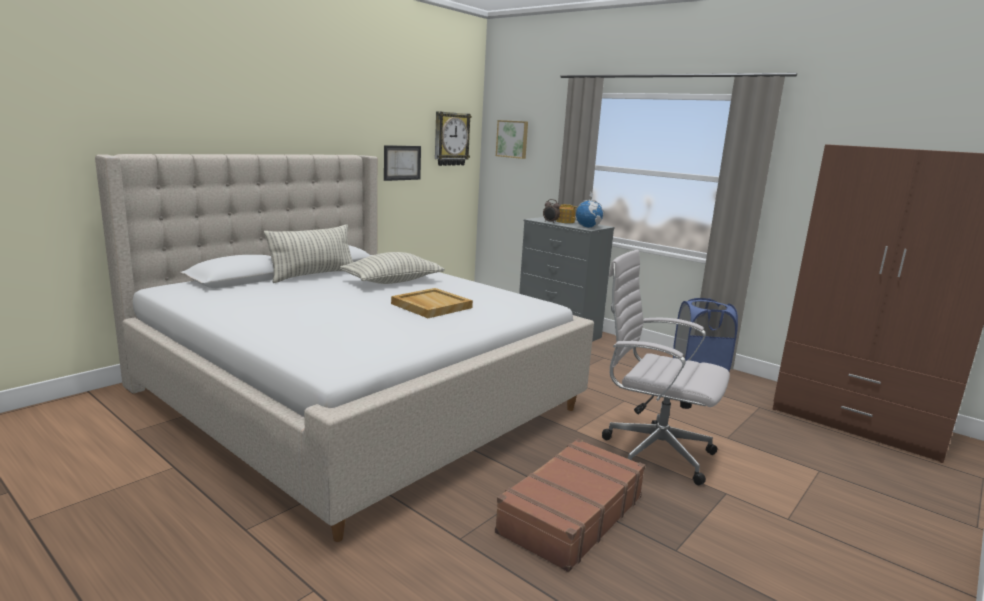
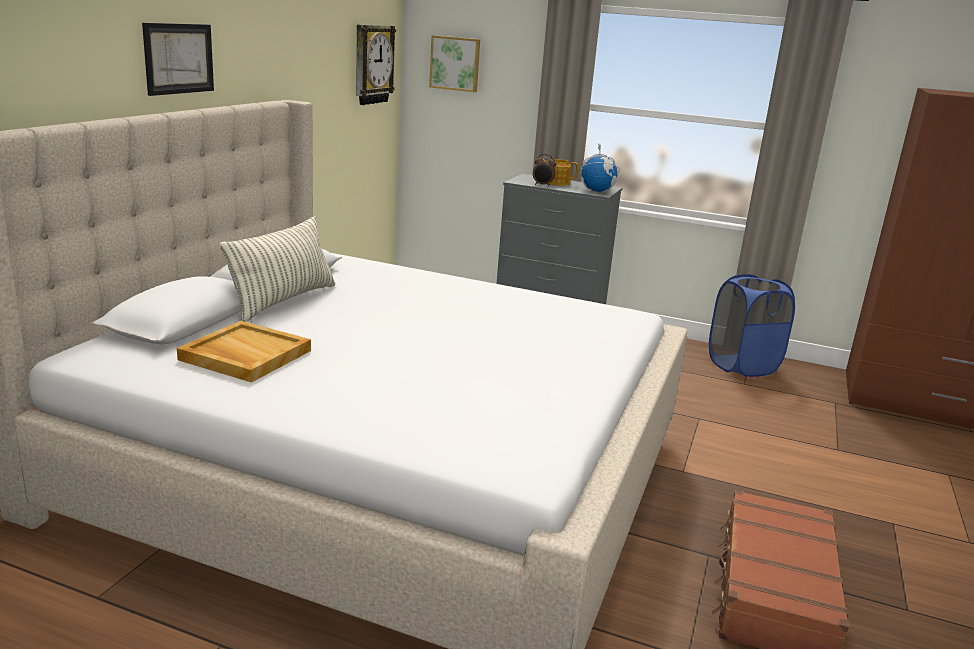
camera: 20 degrees left, 5 degrees up
pillow [340,252,444,284] -> none
picture [384,145,421,181] -> picture moved to [142,23,214,96]
beige tray [391,288,473,318] -> beige tray moved to [177,321,311,383]
white office chair [602,250,730,485] -> none

